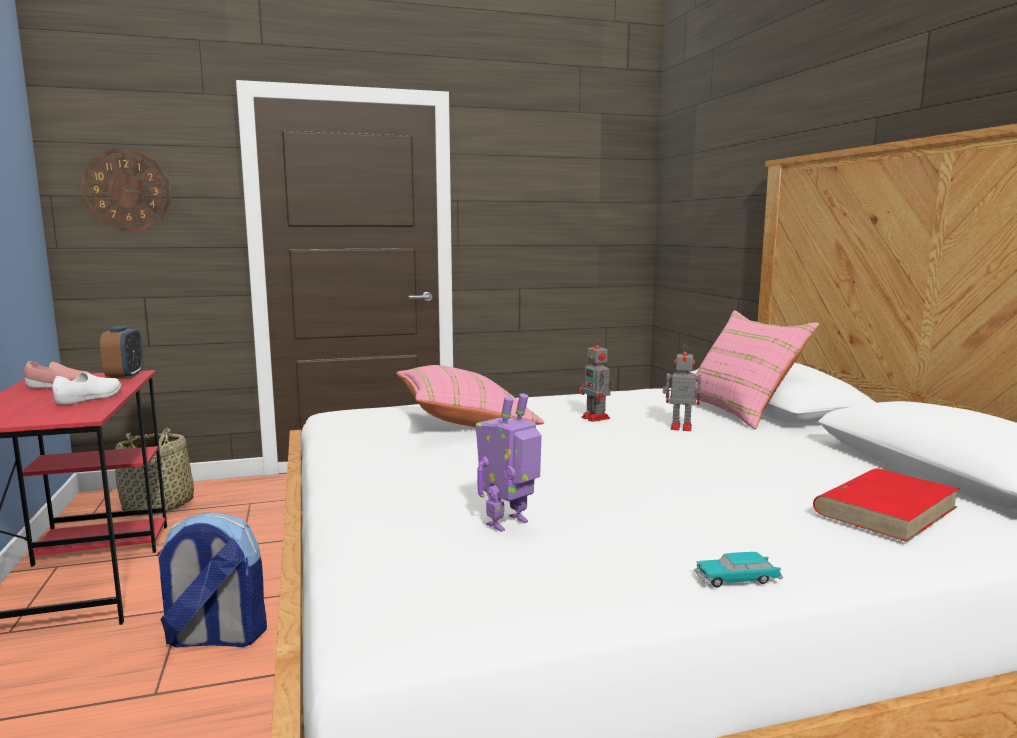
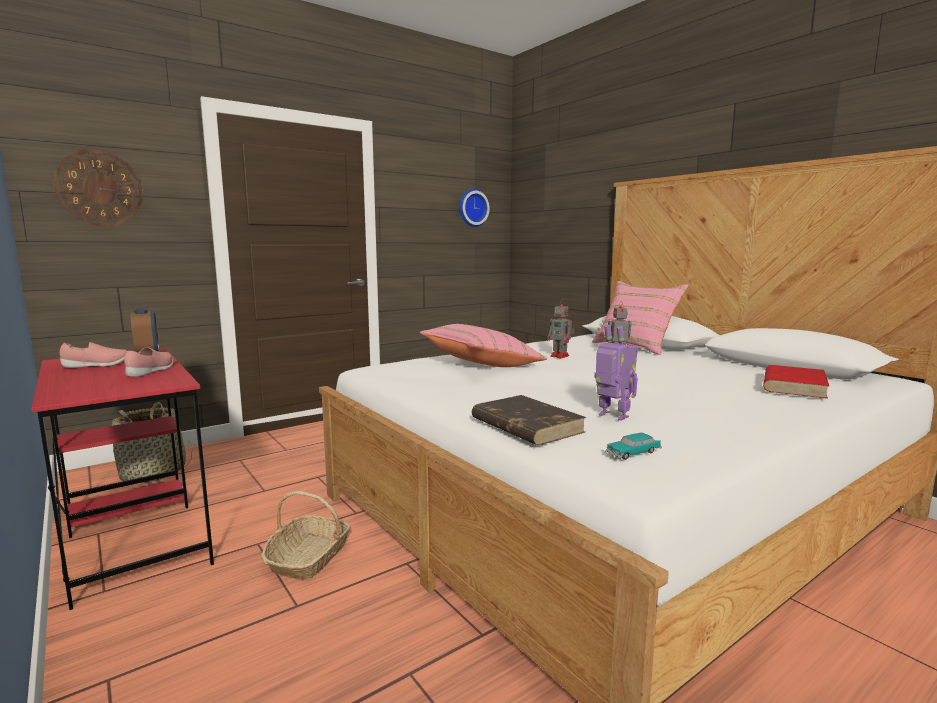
camera: 20 degrees left, 0 degrees up
white shoe [52,372,121,405] -> pink shoe [124,347,173,377]
backpack [156,512,267,647] -> basket [261,491,350,580]
toy robot [476,393,542,532] -> toy robot turned 105 degrees clockwise [595,325,638,421]
toy car [694,552,783,588] -> toy car moved to [605,433,662,460]
none -> wall clock [459,189,490,227]
none -> brown book [472,395,587,445]

